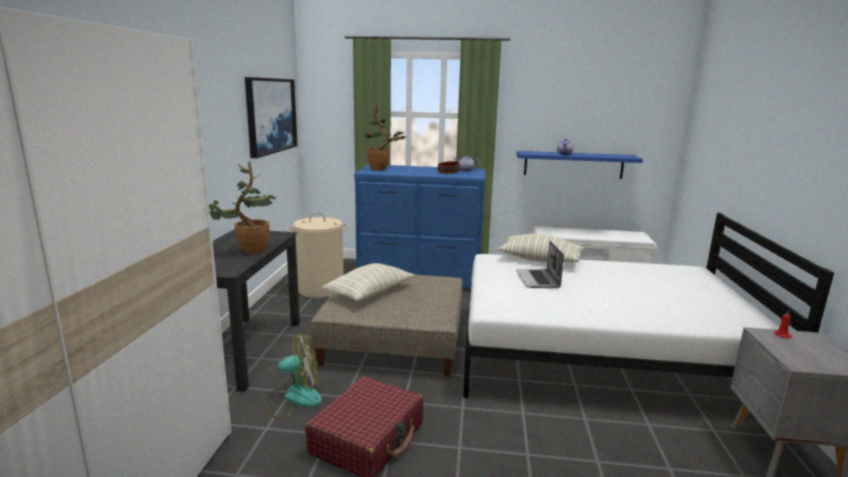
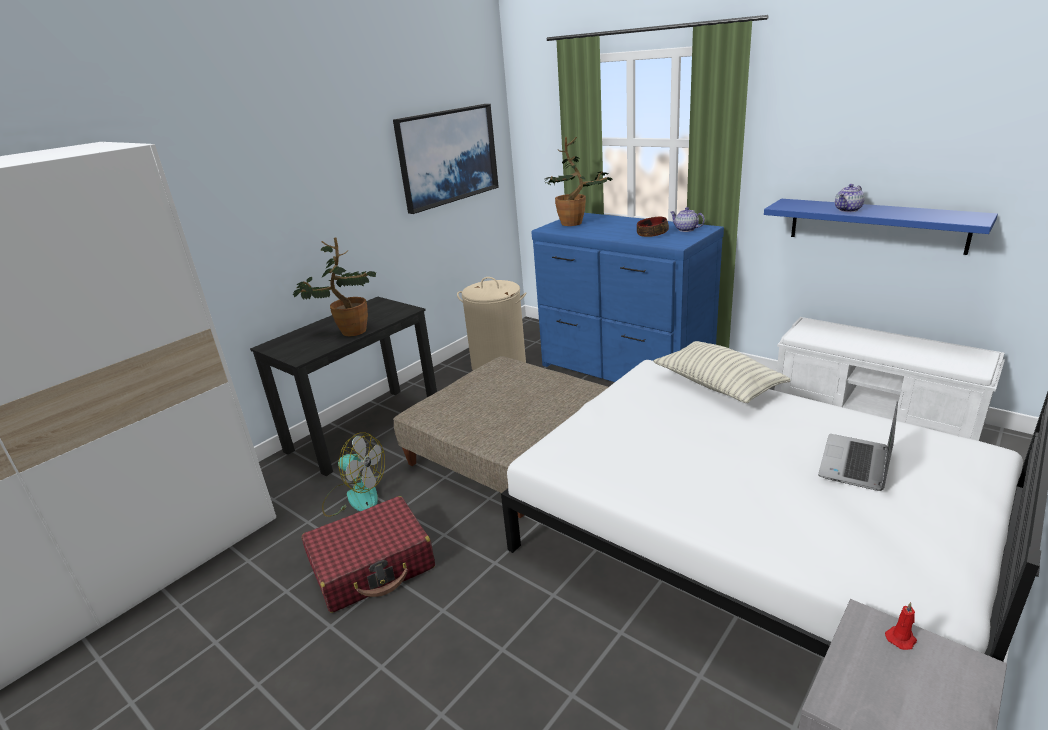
camera: 35 degrees right, 10 degrees up
pillow [322,263,415,301] -> none
laptop [516,241,564,288] -> laptop moved to [818,401,898,491]

